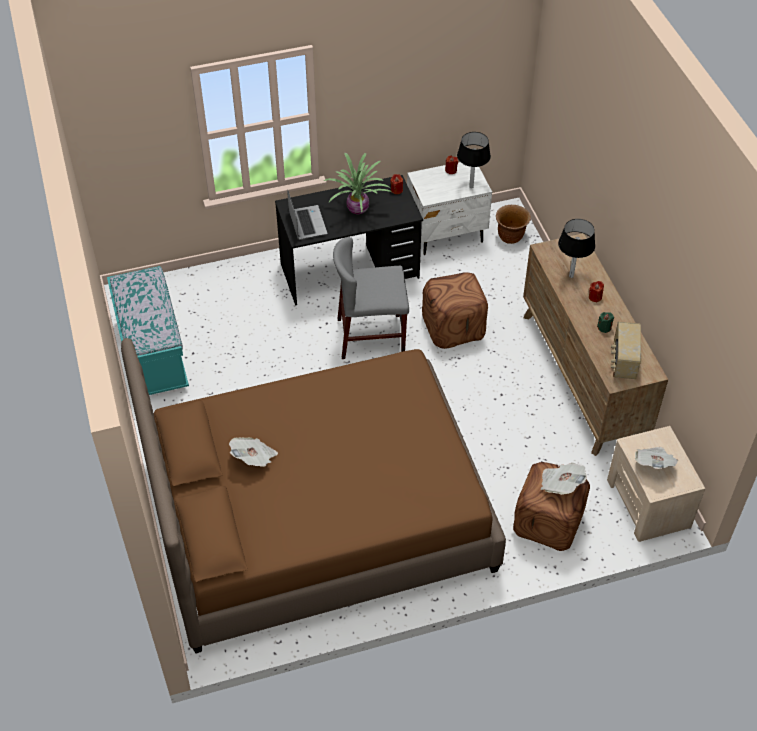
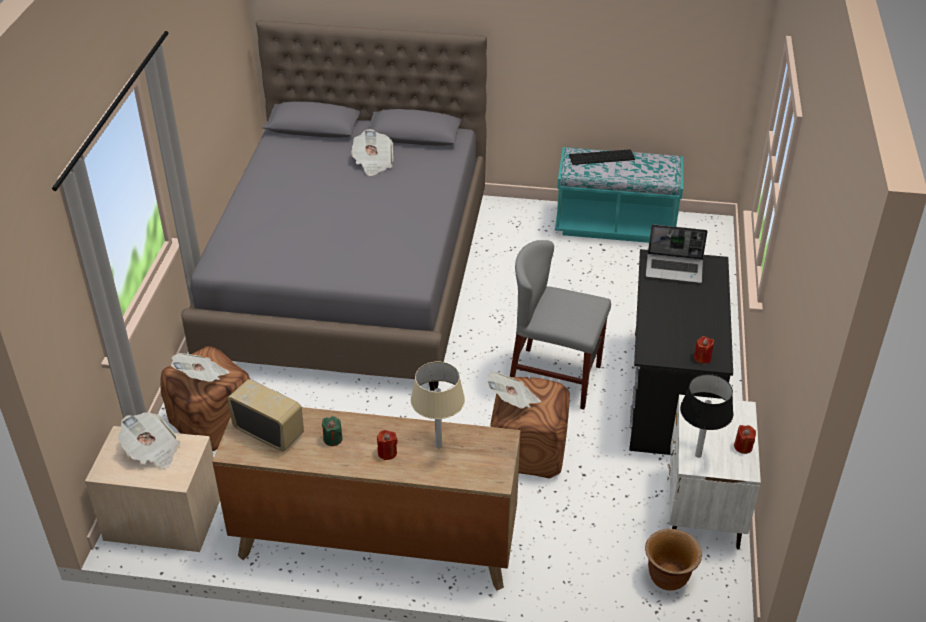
camera: 115 degrees right, 10 degrees down
brown bed [121,338,506,653] -> grey bed [181,20,487,391]
potted plant [324,153,392,214] -> none
grey chair [333,237,409,359] -> grey chair turned 90 degrees counterclockwise [510,240,611,409]
black table lamp [558,219,595,278] -> beige table lamp [411,362,465,448]
none -> newspaper [486,372,541,409]
none -> keyboard [569,149,635,165]

